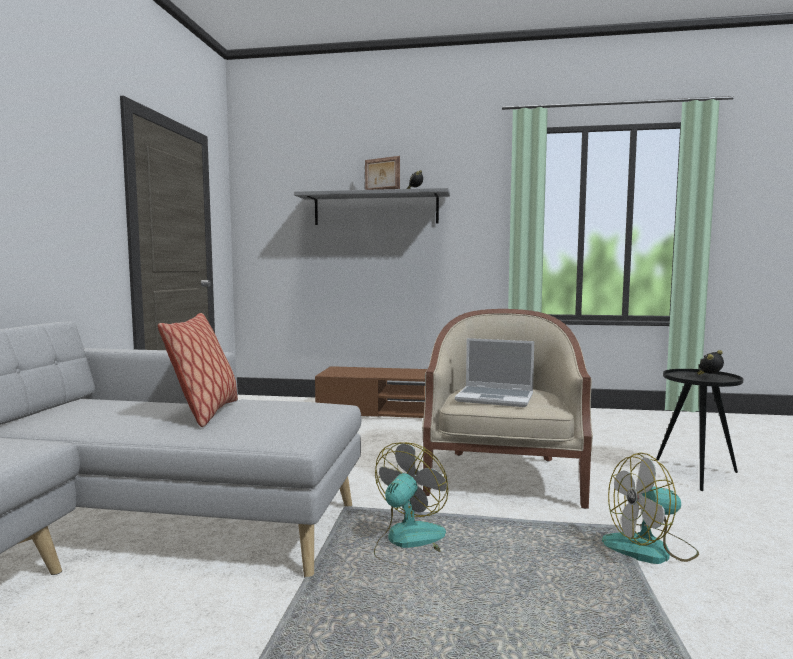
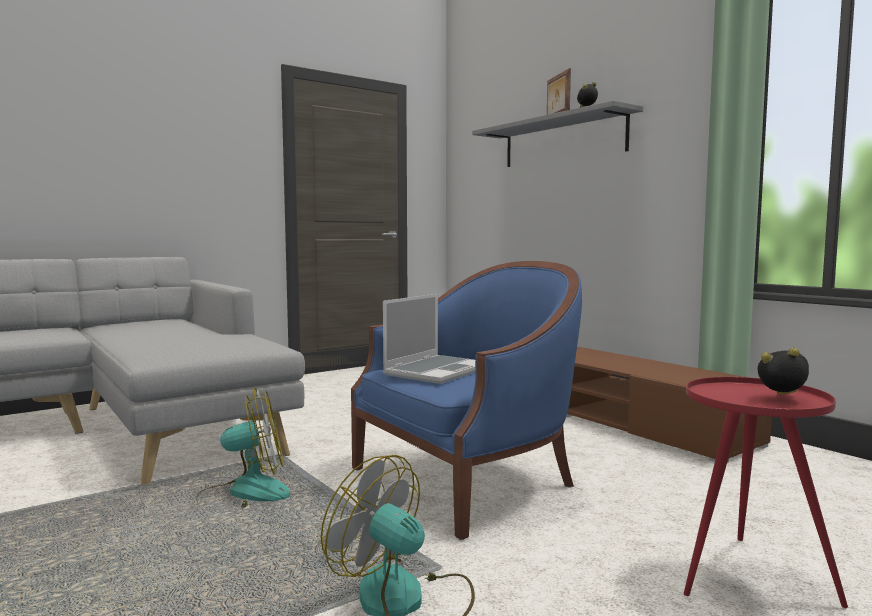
camera: 45 degrees right, 0 degrees up
pillow [158,313,238,427] -> none
beige armchair [422,309,593,509] -> blue armchair [351,261,582,540]
laptop [455,338,534,407] -> laptop turned 120 degrees counterclockwise [383,294,475,384]
black side table [656,369,743,491] -> red side table [684,377,848,608]

